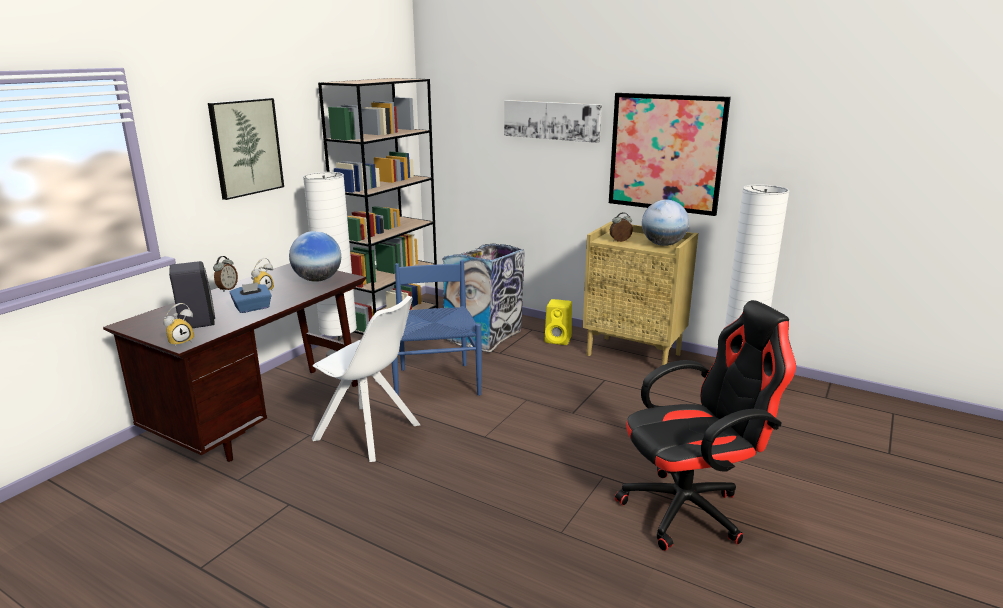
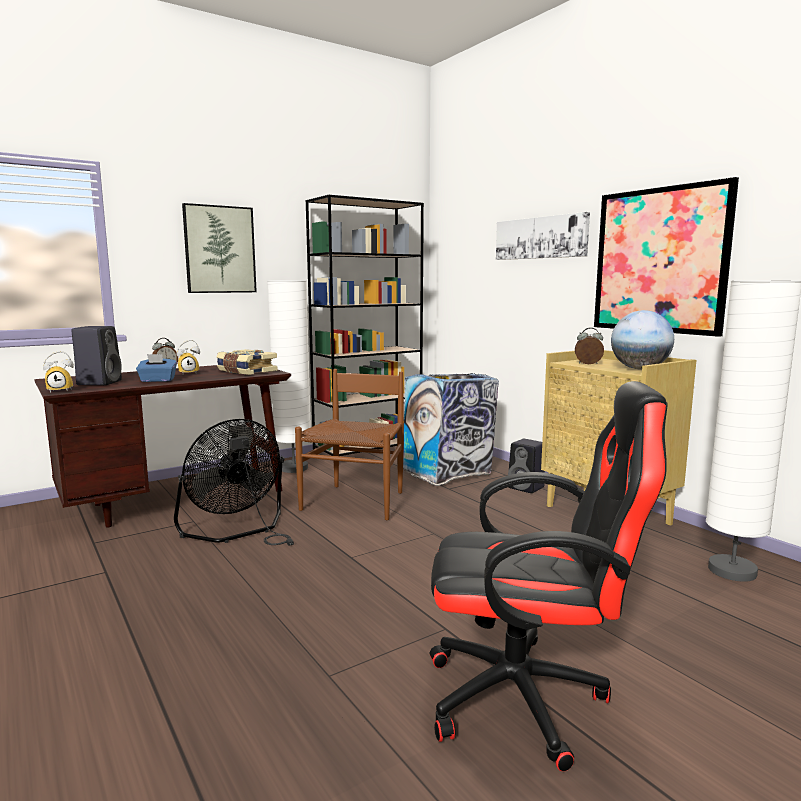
camera: 25 degrees right, 10 degrees down
globe [289,231,341,282] -> book [217,349,278,375]
white chair [312,296,420,462] -> black fan [174,419,294,546]
blue chair [392,260,482,396] -> brown chair [295,369,404,520]
yellow speaker [545,299,572,345] -> black speaker [508,439,545,493]

